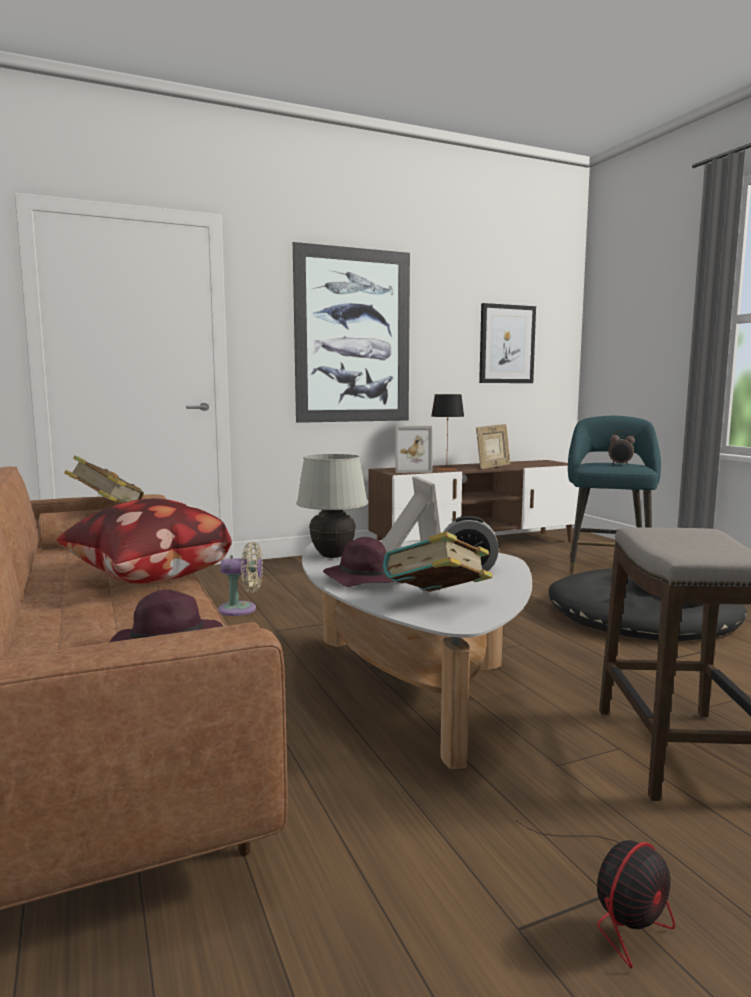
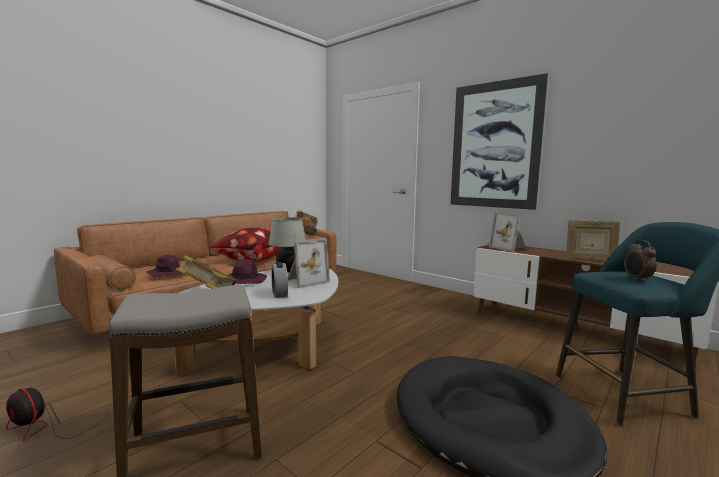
camera: 65 degrees right, 0 degrees up
beige fan [218,542,263,616] -> none
table lamp [431,394,464,471] -> none
picture [479,303,536,383] -> none

